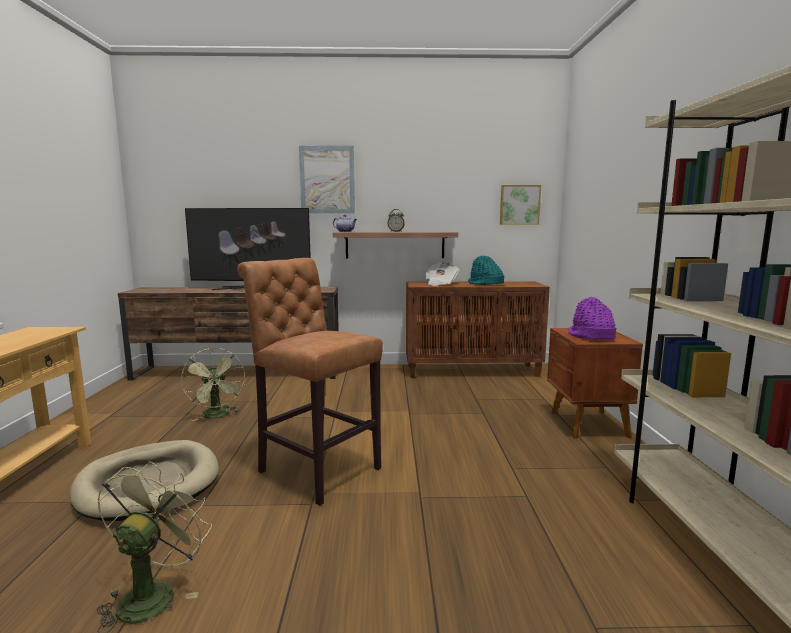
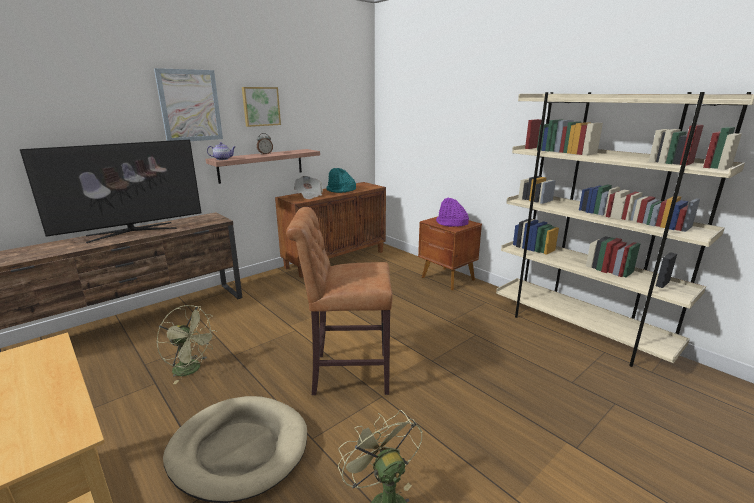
camera: 40 degrees left, 10 degrees up
picture [500,185,541,225] -> picture moved to [242,87,281,127]

